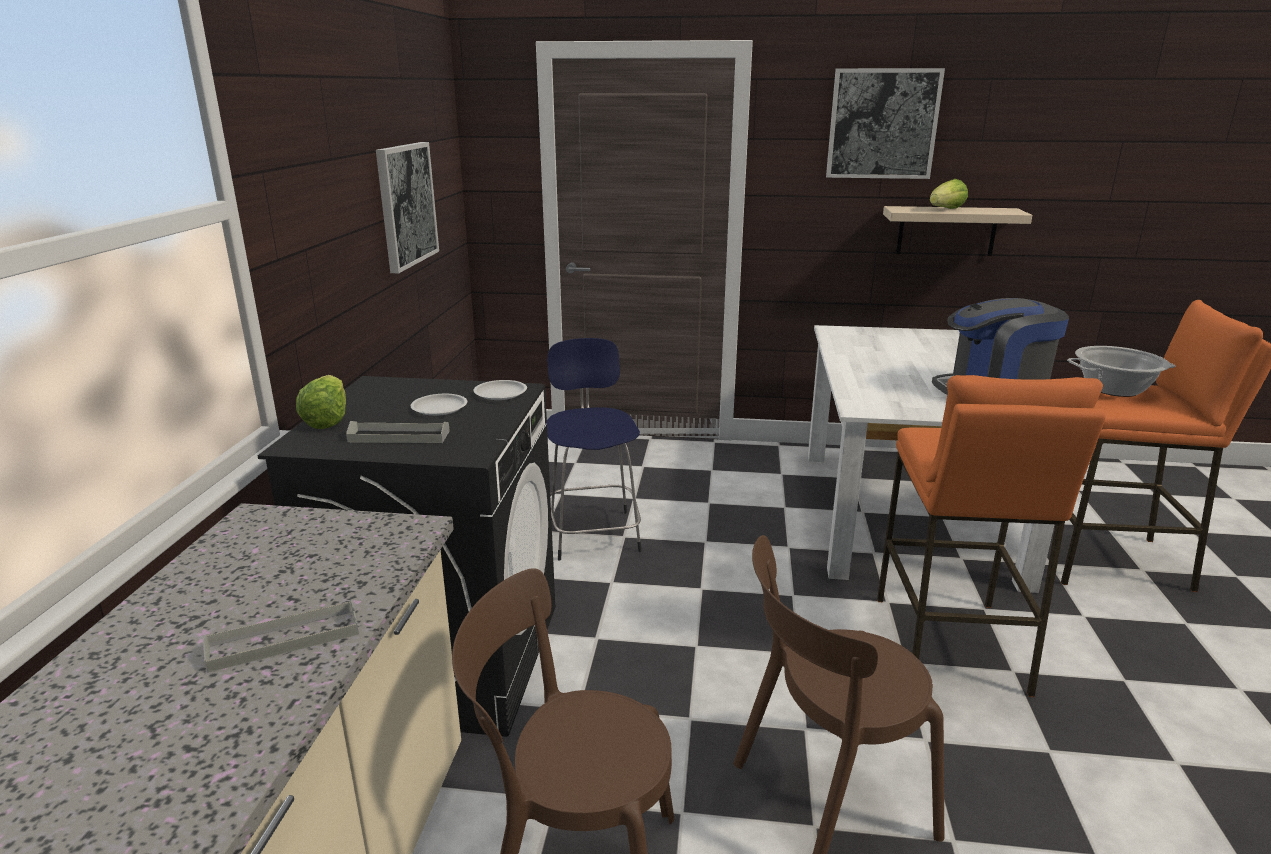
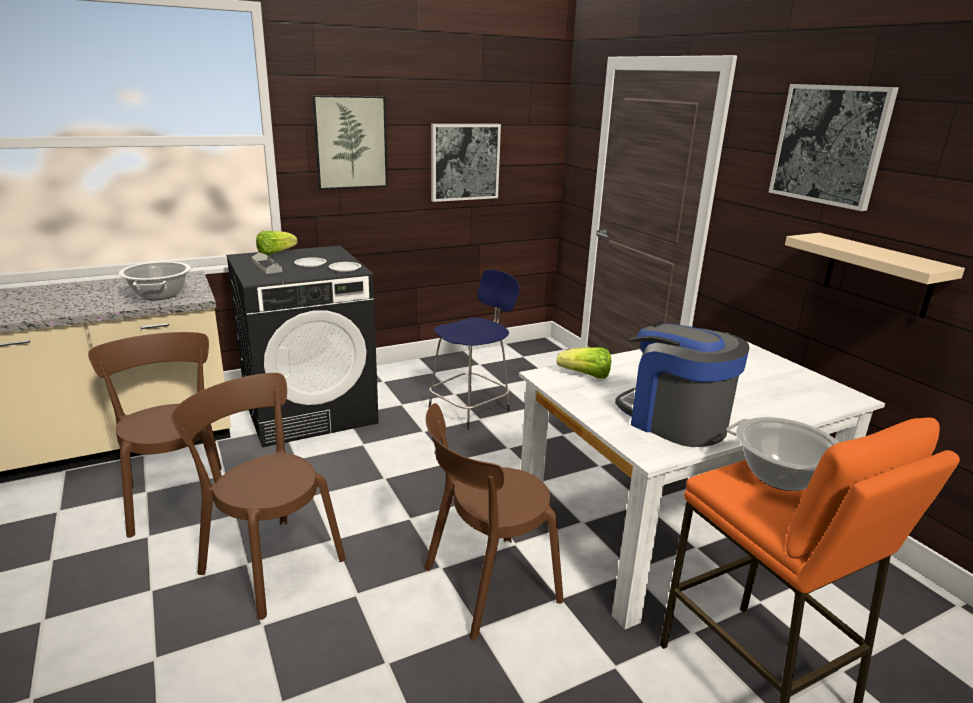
camera: 55 degrees right, 0 degrees up
grey tray [203,600,359,673] -> none
orange stool [877,375,1106,697] -> brown chair [424,403,564,640]
lettuce [930,179,968,209] -> lettuce moved to [556,347,611,379]
none -> cooking pot [118,261,191,300]
none -> picture [312,95,388,190]

